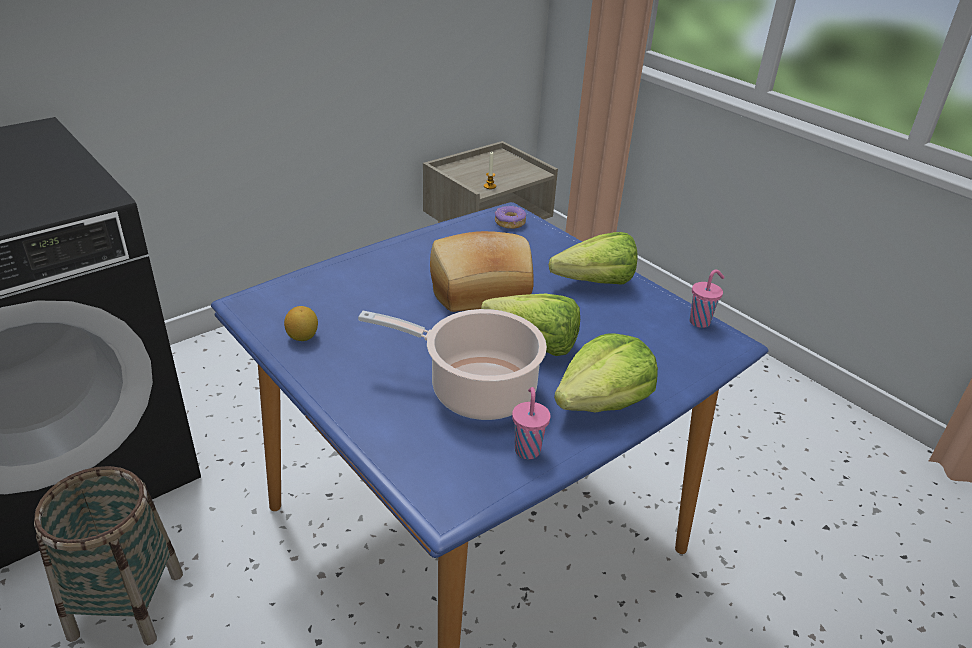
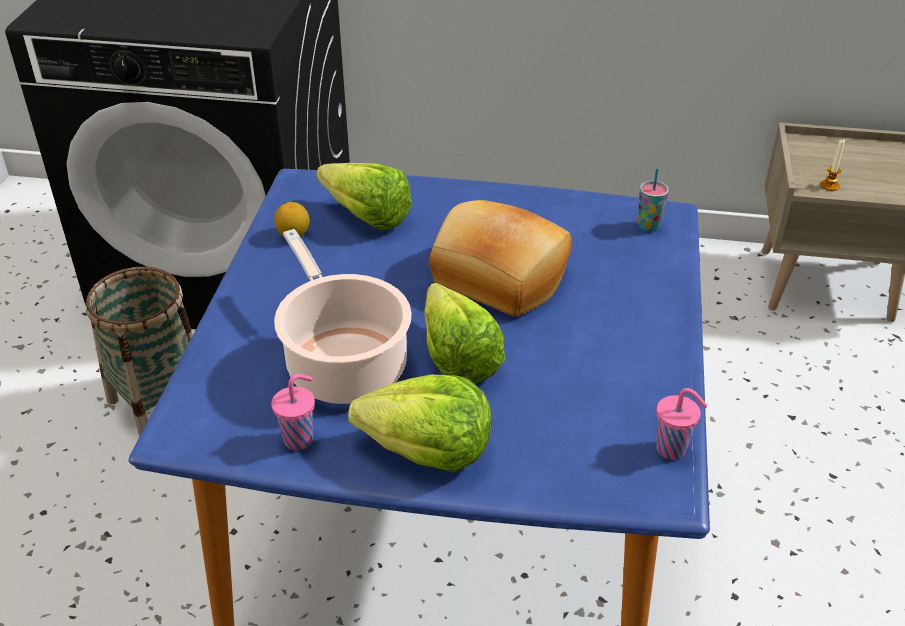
camera: 50 degrees right, 5 degrees up
donut [495,206,526,229] -> cup [638,168,669,232]
lettuce [549,232,638,284] -> lettuce moved to [316,163,412,230]

